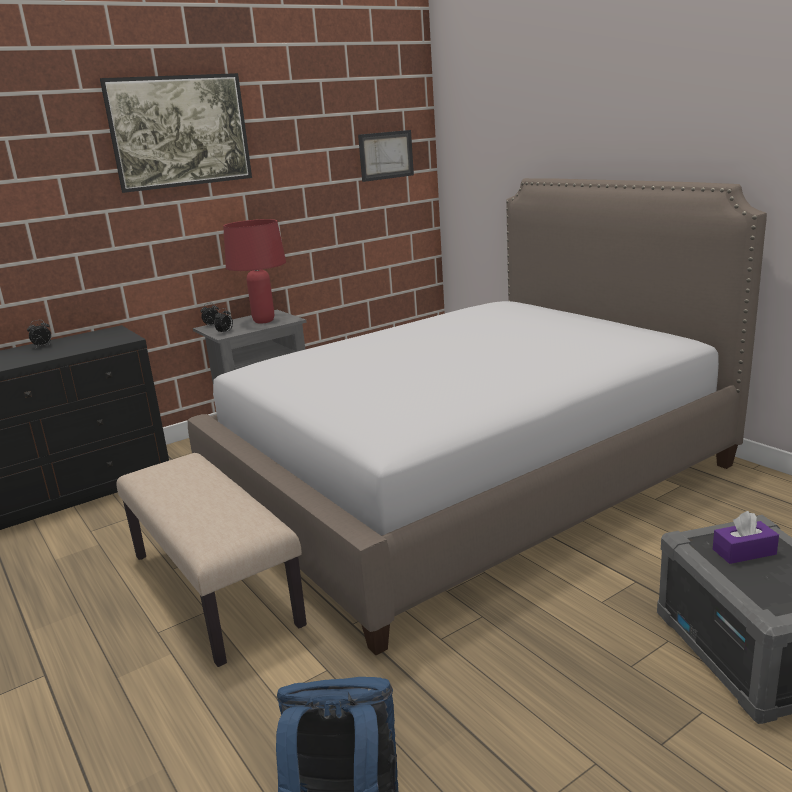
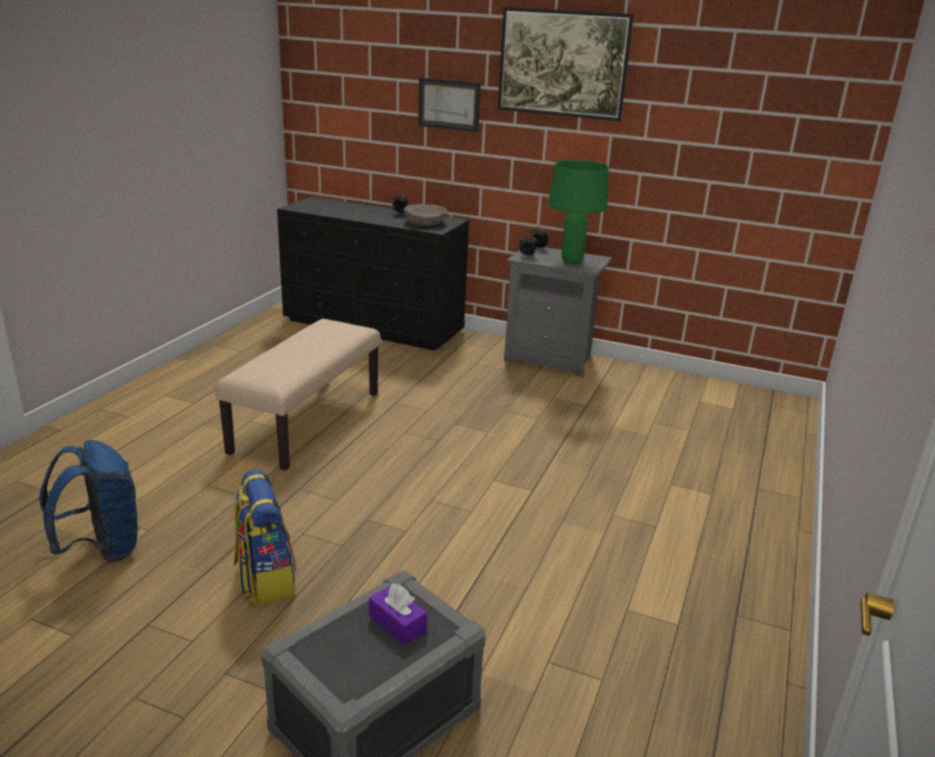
camera: 55 degrees right, 5 degrees up
bed [188,178,767,655] -> none
red table lamp [223,219,286,324] -> green table lamp [548,160,608,264]
picture [358,130,414,182] -> picture moved to [418,78,481,132]
none -> backpack [234,469,297,605]
none -> beige bowl [404,204,447,226]

